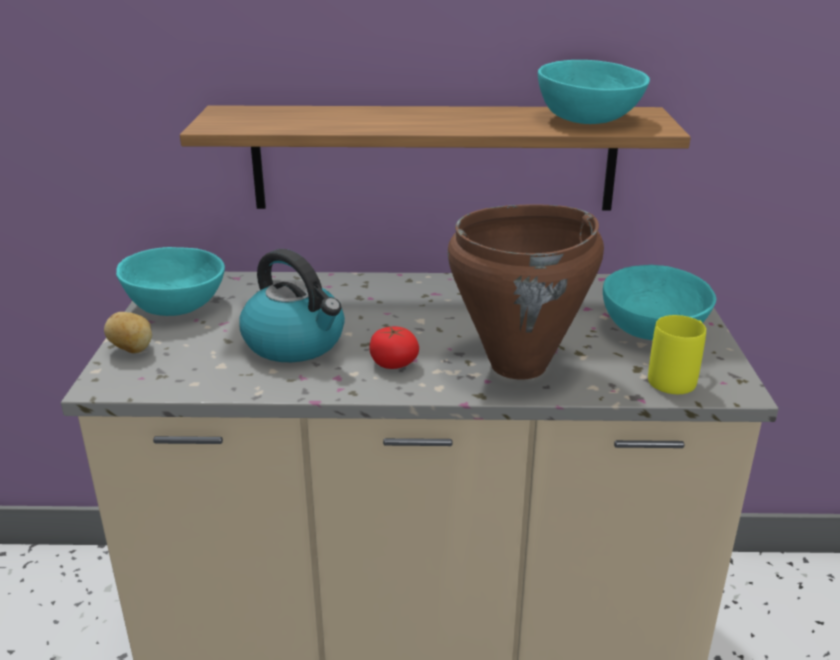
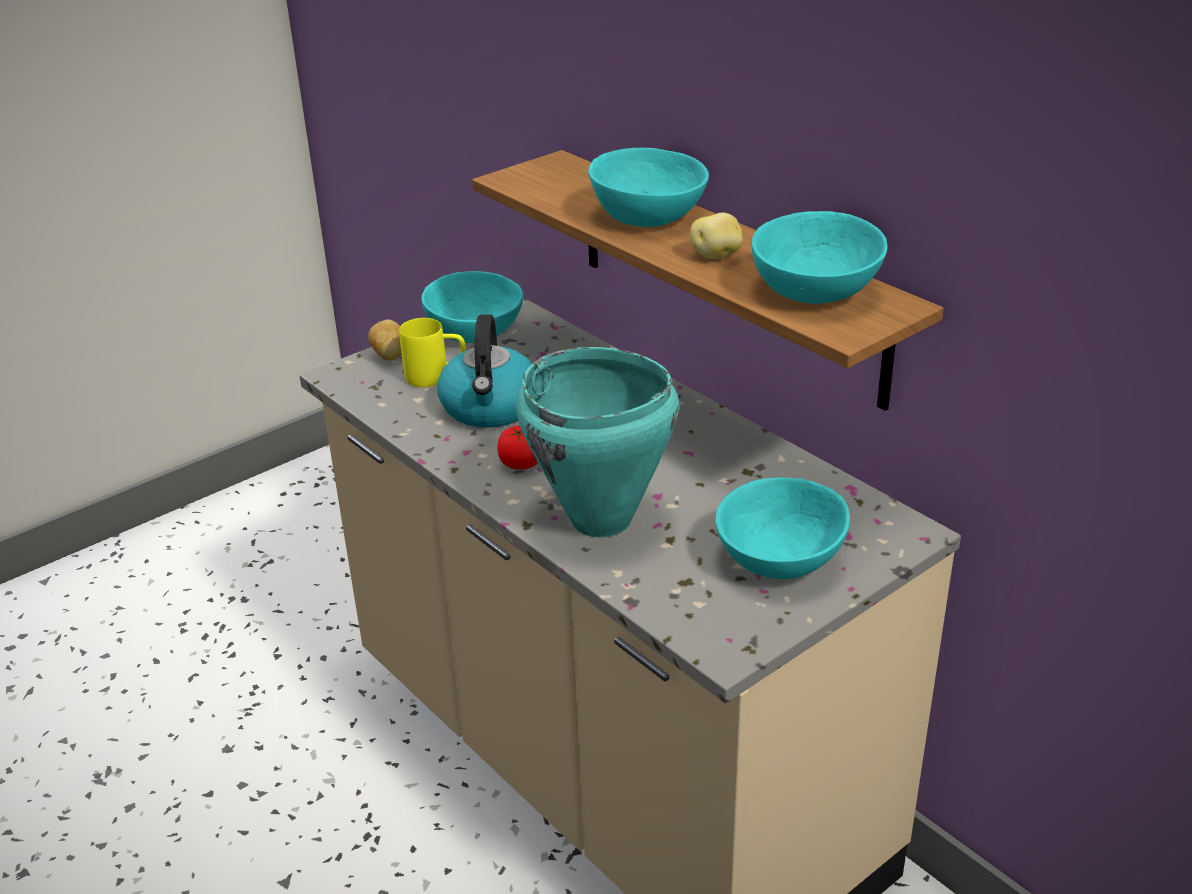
camera: 50 degrees right, 5 degrees up
brown cooking pot [447,204,604,380] -> turquoise cooking pot [516,347,680,538]
yellow mug [648,315,706,394] -> yellow mug moved to [399,318,466,387]
none -> turquoise bowl [588,148,709,227]
none -> potato [690,212,743,259]

